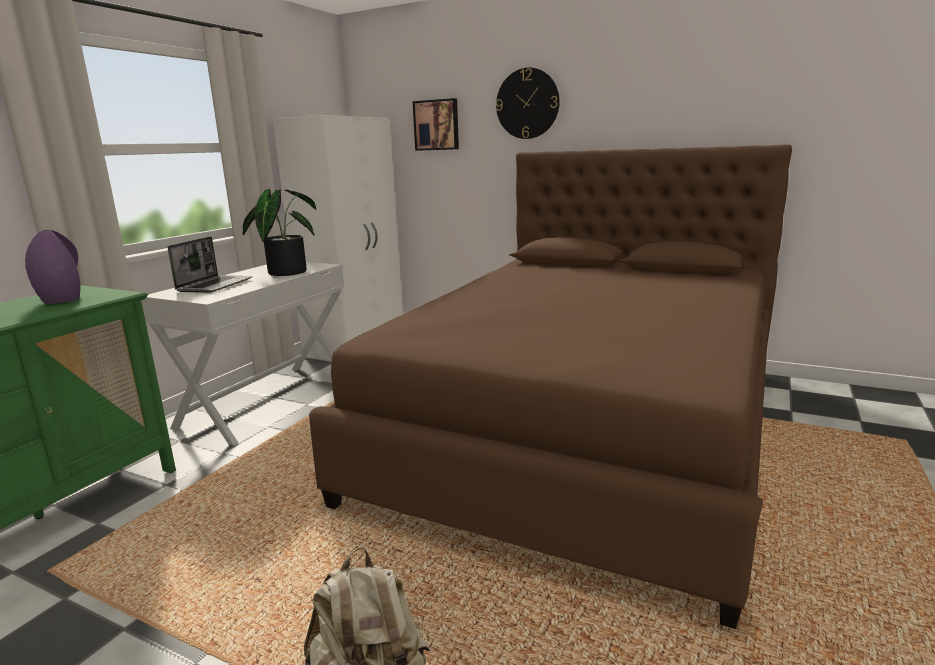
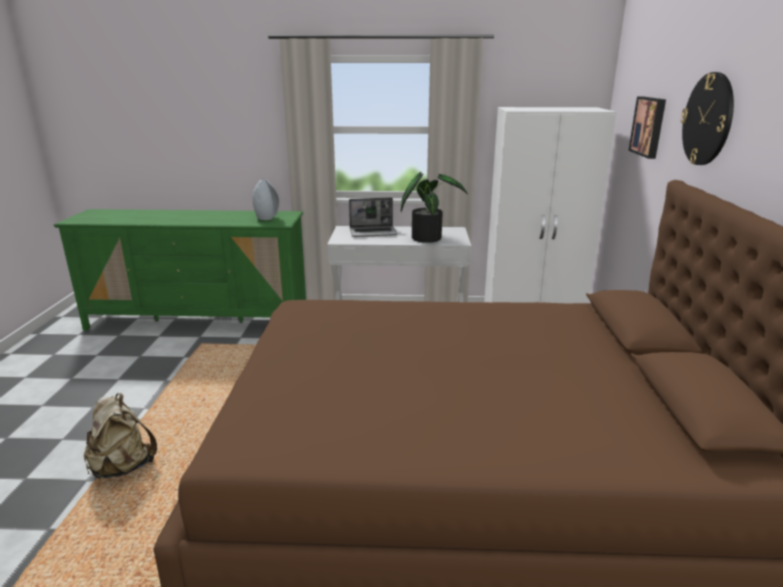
camera: 65 degrees right, 5 degrees up
purple vase [25,230,80,304] -> grey vase [252,179,279,220]

